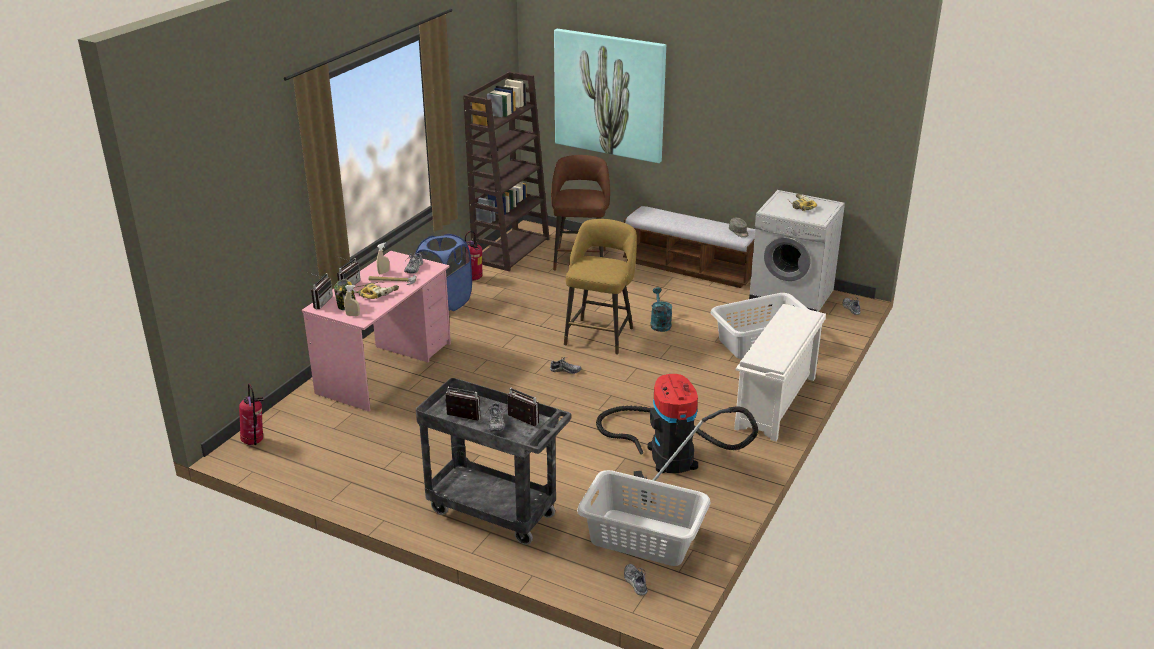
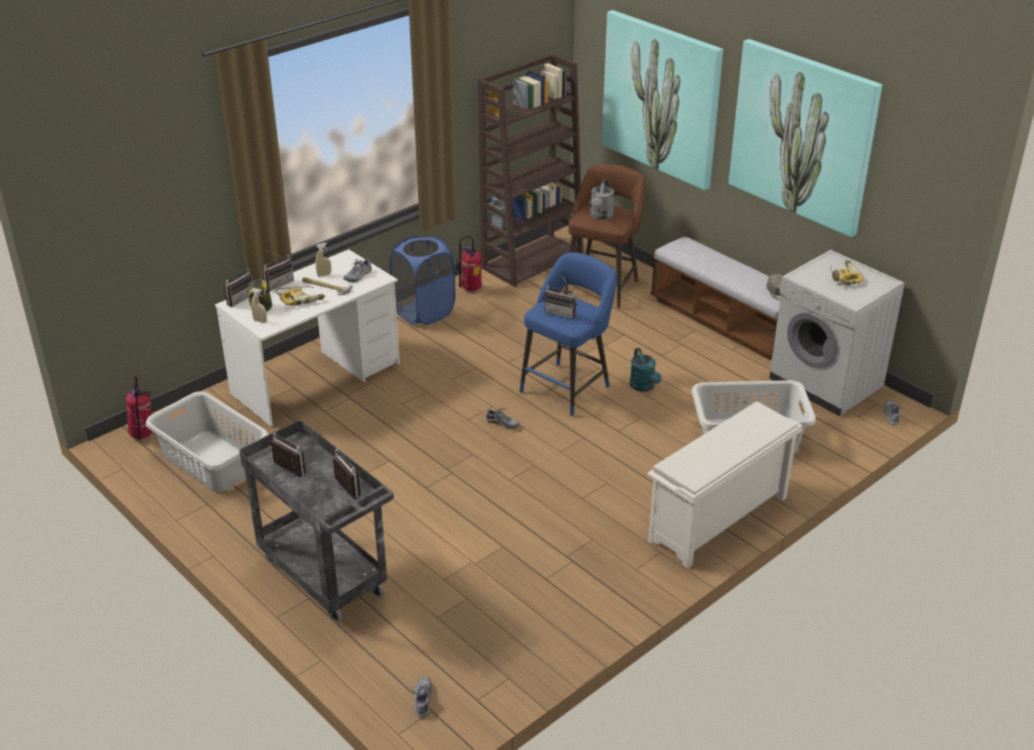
camera: 20 degrees right, 5 degrees up
pink desk [301,251,451,412] -> white desk [215,249,400,427]
shoe [485,403,506,432] -> none
yellow stool [564,219,637,355] -> blue stool [519,253,617,416]
grey laundry basket [577,470,710,566] -> grey laundry basket moved to [146,391,269,492]
vacuum cleaner [596,374,758,504] -> none
turquoise watering can [650,287,672,332] -> turquoise watering can turned 150 degrees clockwise [630,348,662,392]
none -> radio [545,276,577,319]
none -> grey watering can [590,179,614,220]
none -> picture [729,39,882,237]

